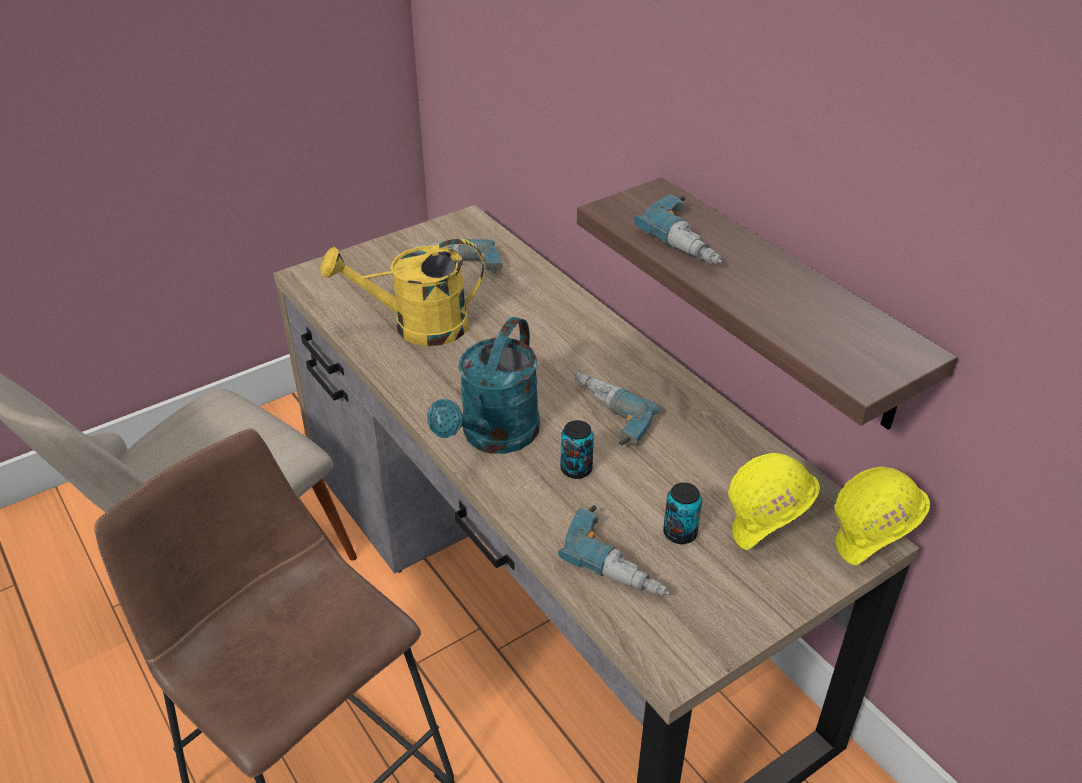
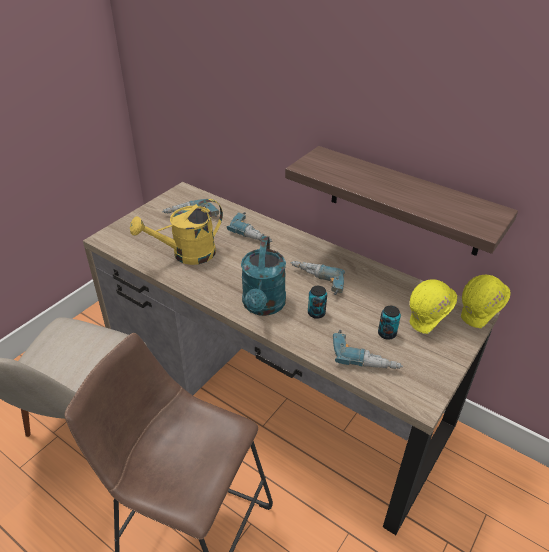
camera: 20 degrees left, 0 degrees up
power drill [634,194,722,265] -> power drill moved to [227,212,272,242]

